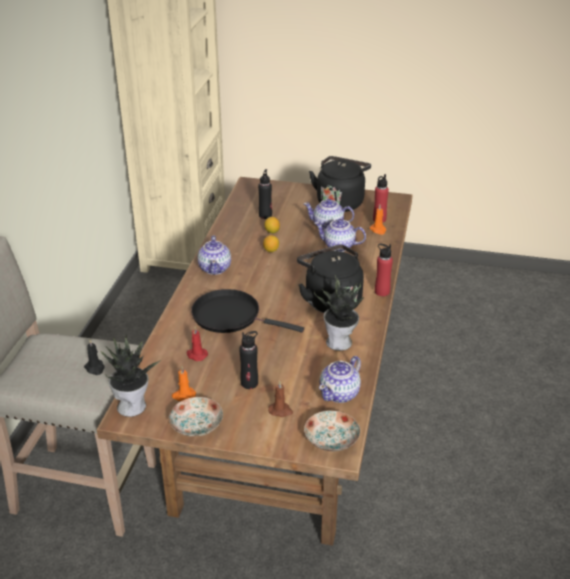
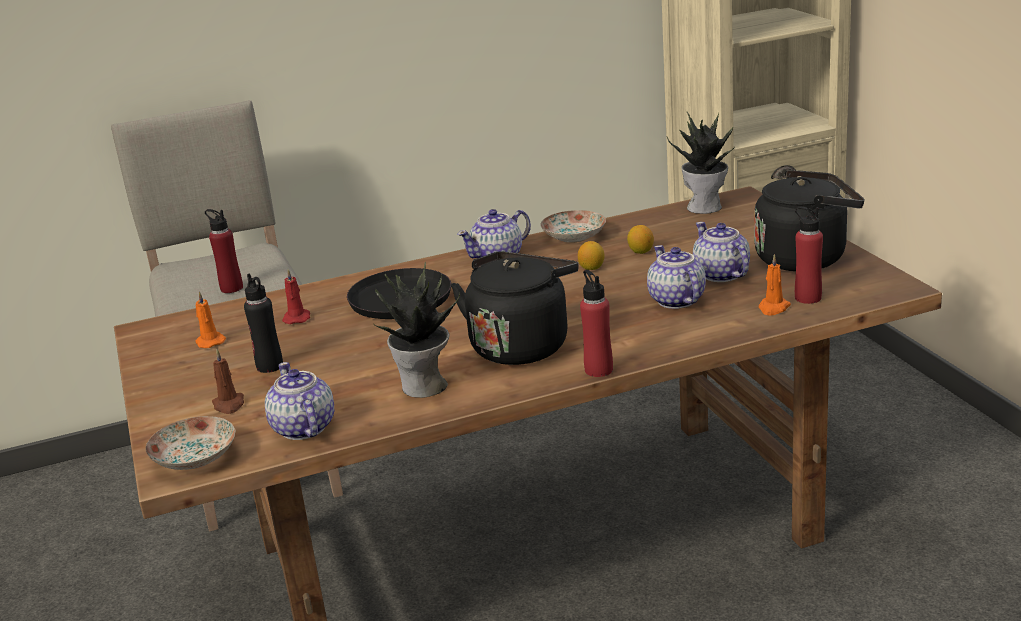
camera: 60 degrees right, 10 degrees down
black candle [84,340,105,375] -> red bottle [205,209,243,293]
potted plant [101,336,162,417] -> potted plant moved to [667,112,734,214]
plate [169,397,223,437] -> plate moved to [540,210,606,243]
black bottle [258,169,272,219] -> none
teapot [319,356,361,403] -> teapot turned 60 degrees clockwise [265,362,334,440]

